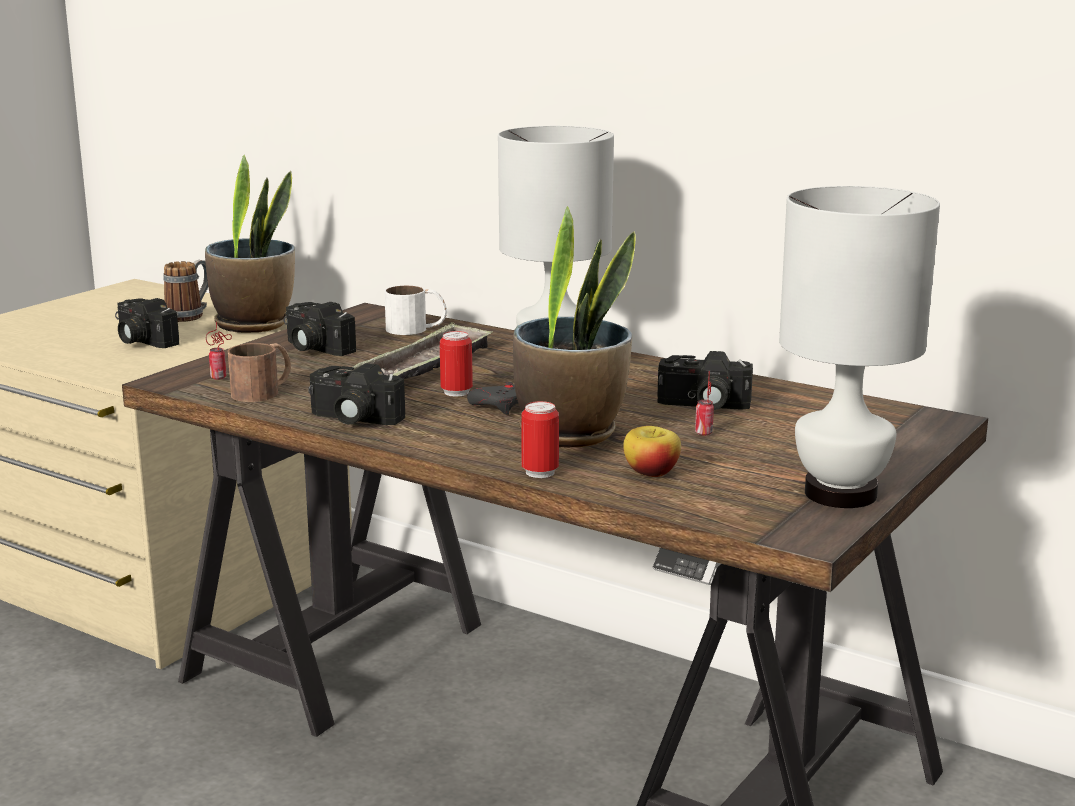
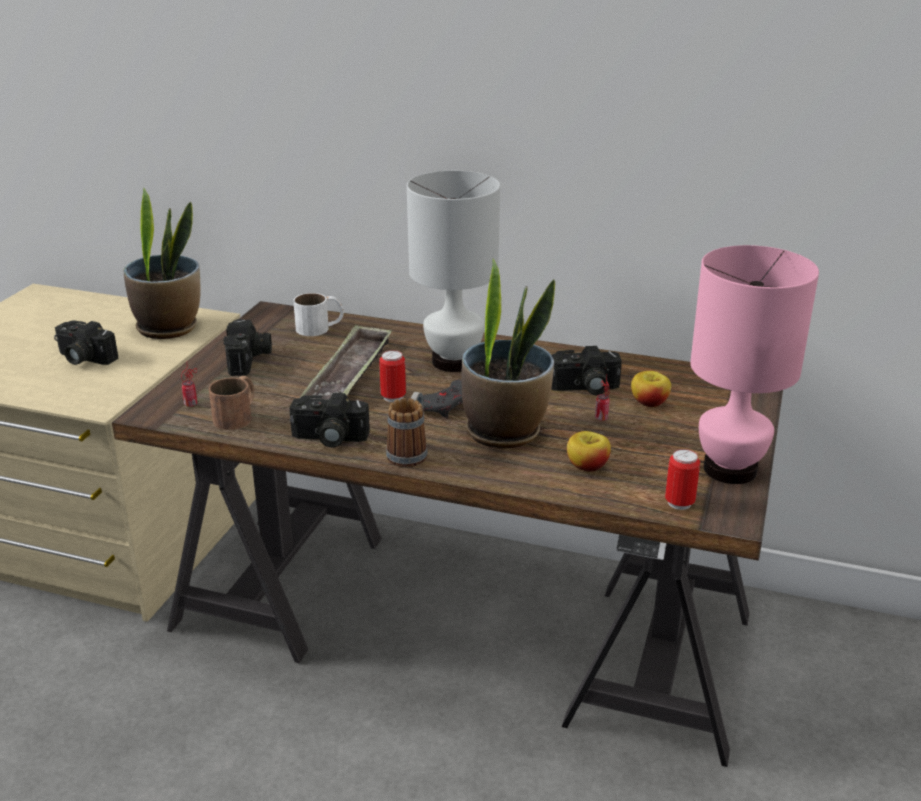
camera: 15 degrees left, 10 degrees up
mug [163,260,208,322] -> mug moved to [386,392,428,467]
camera [284,302,356,356] -> camera turned 120 degrees counterclockwise [223,319,272,376]
can [521,401,559,478] -> can moved to [665,449,700,510]
white table lamp [779,186,940,508] -> pink table lamp [690,245,819,484]
none -> apple [631,371,671,407]

